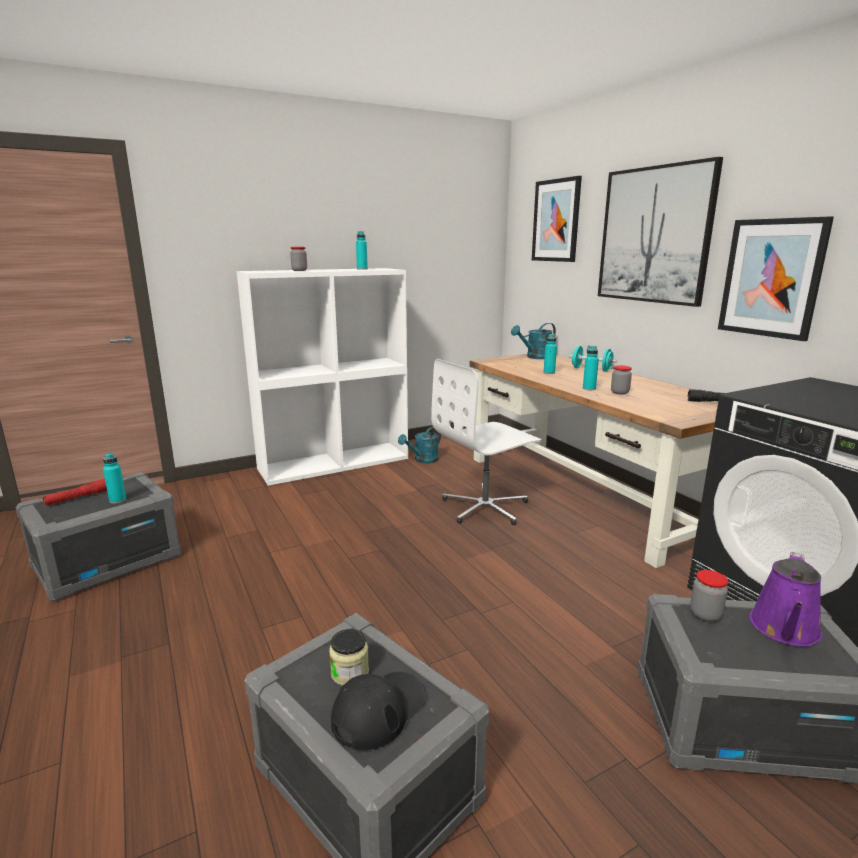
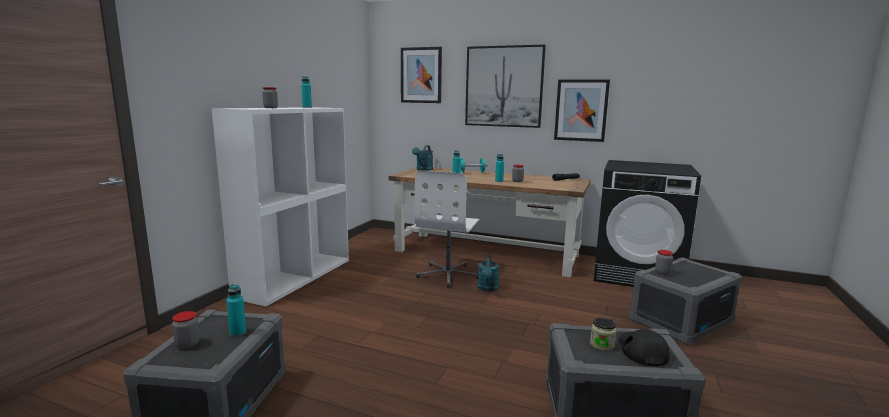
camera: 40 degrees left, 5 degrees down
red flashlight [42,479,107,505] -> jar [172,311,200,349]
turquoise watering can [398,426,441,463] -> turquoise watering can moved to [477,255,499,292]
purple watering can [749,552,822,647] -> none

